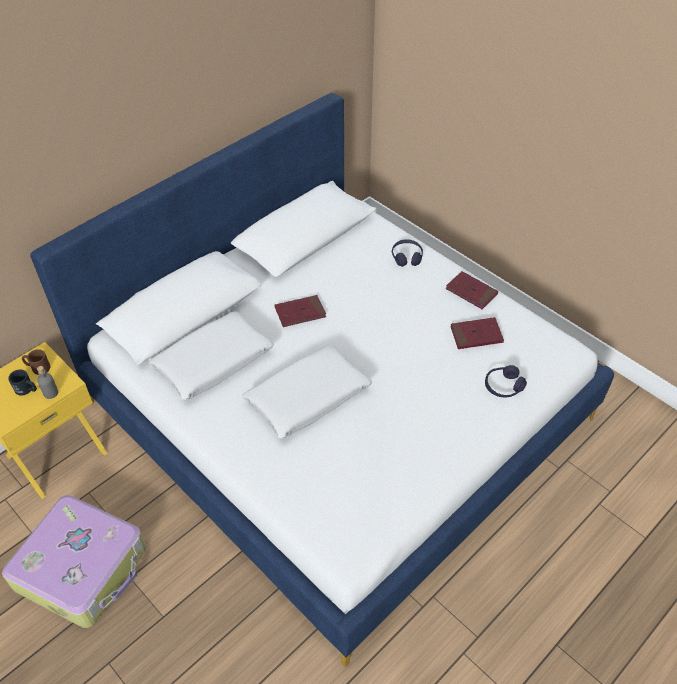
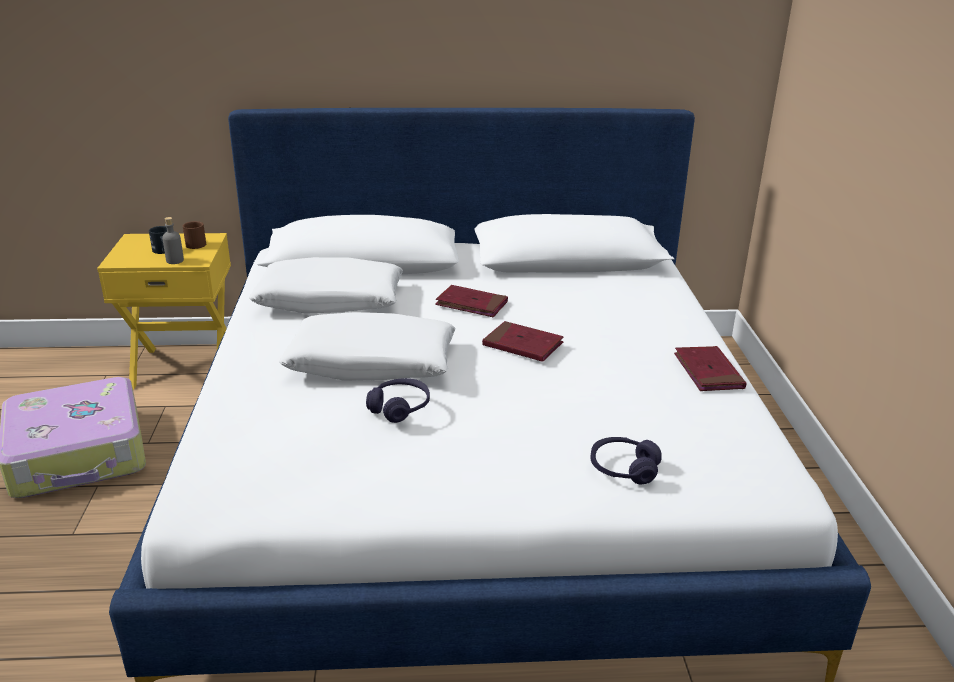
camera: 40 degrees right, 20 degrees down
purple headphones [392,239,423,267] -> purple headphones moved to [366,378,430,423]
red book [450,317,504,349] -> red book moved to [482,321,564,362]

